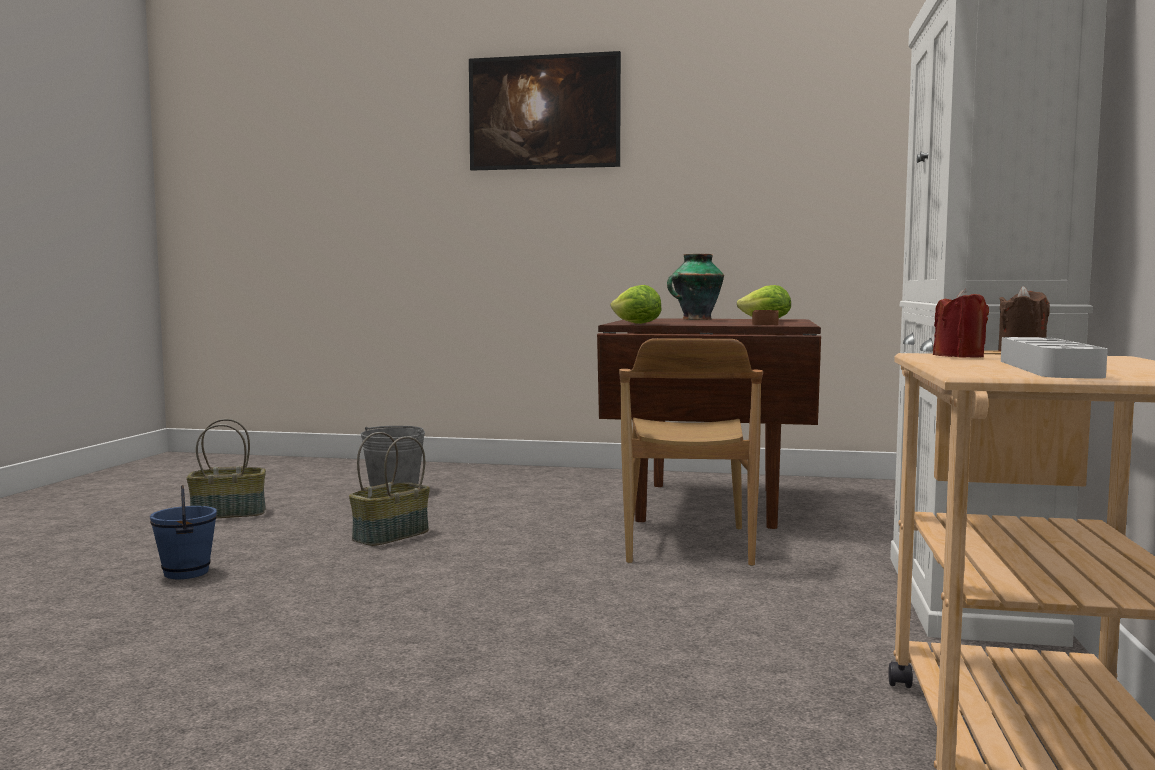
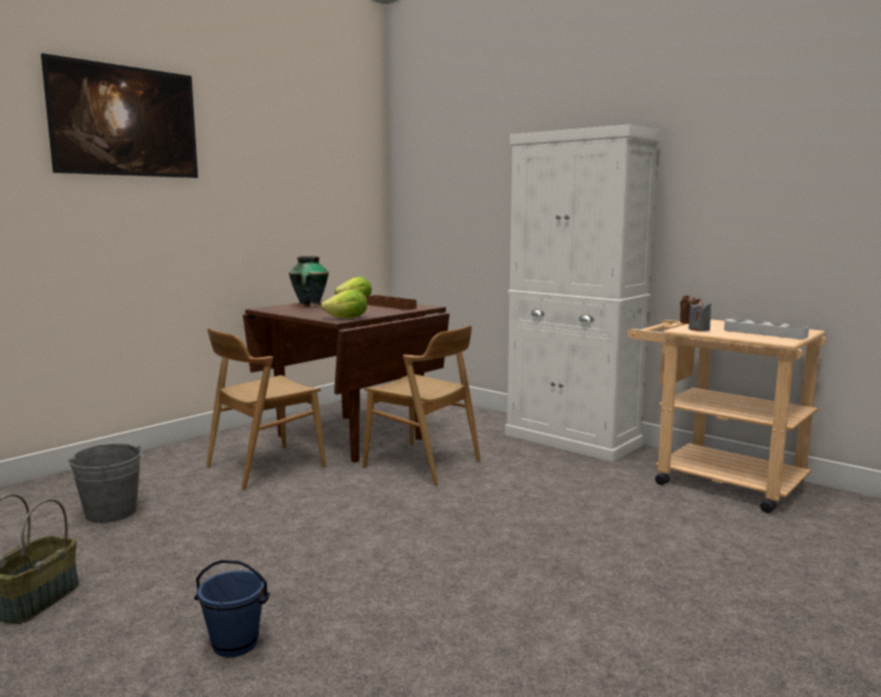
camera: 60 degrees left, 5 degrees up
basket [349,432,430,546] -> none
red candle [933,289,989,358] -> grey candle [689,300,711,331]
none -> brown chair [206,328,326,490]

